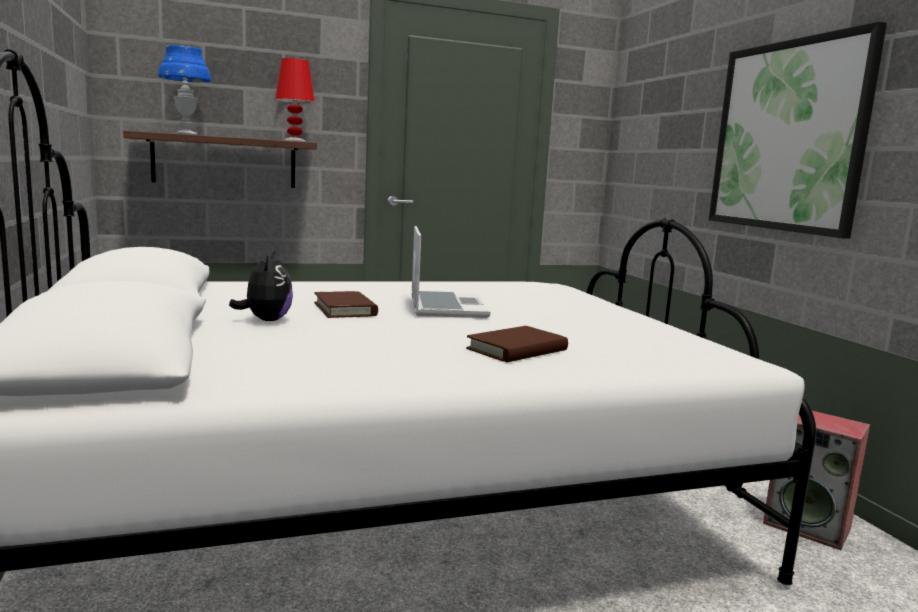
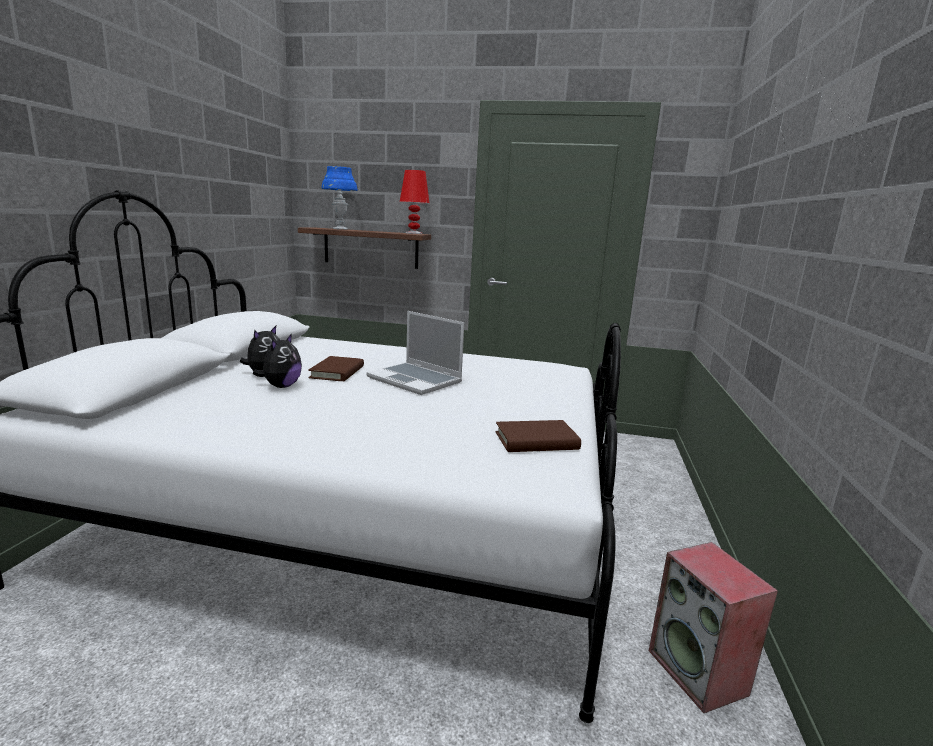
camera: 30 degrees right, 5 degrees up
laptop [411,226,490,318] -> laptop turned 105 degrees clockwise [367,311,464,395]
brown book [466,326,568,362] -> brown book moved to [495,420,581,452]
picture [709,21,887,239] -> none
none -> plush toy [253,334,302,388]

